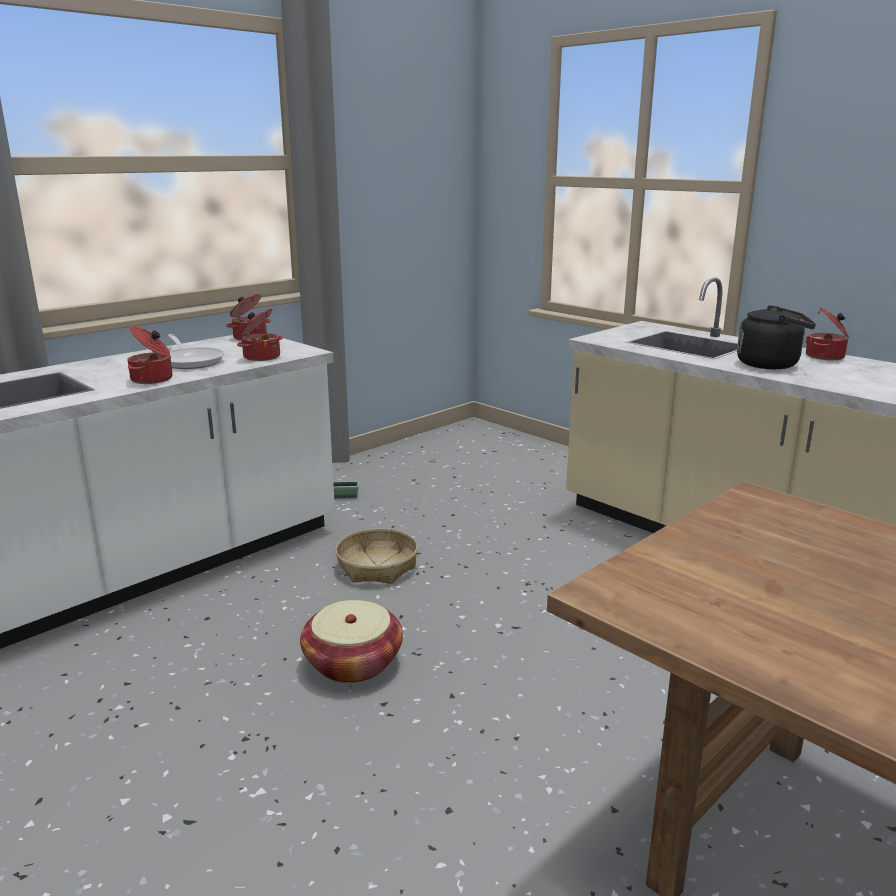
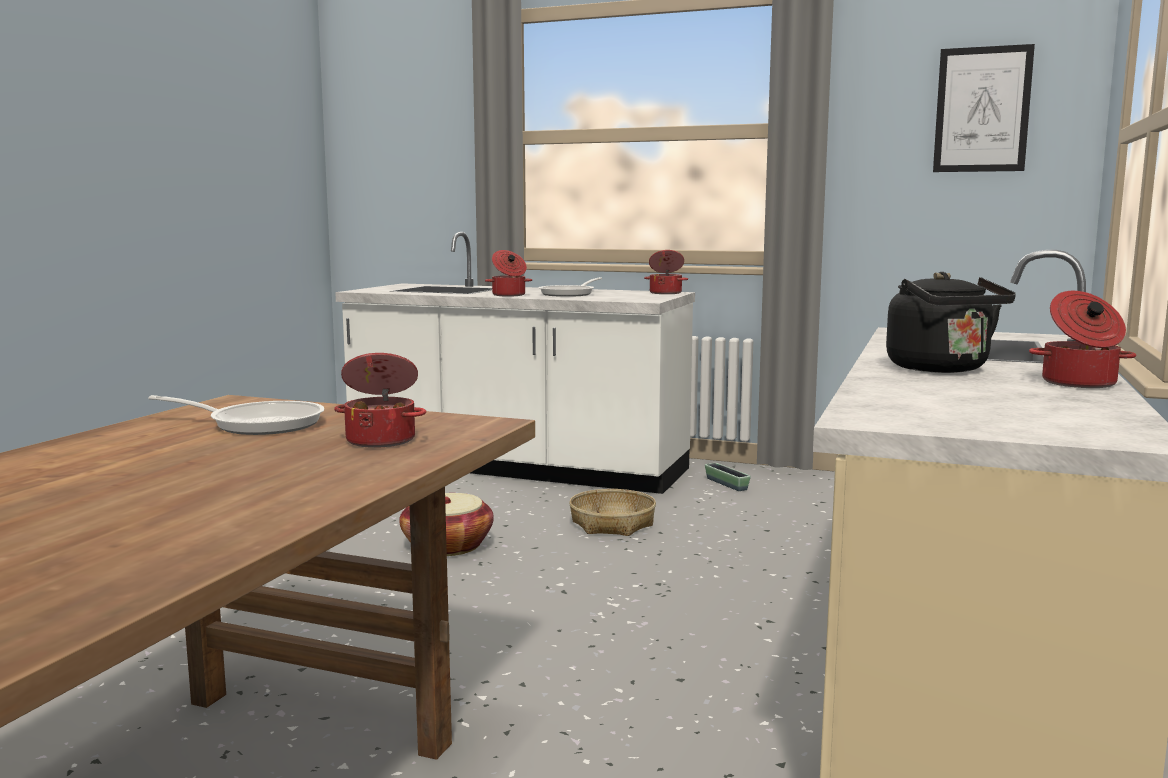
camera: 65 degrees right, 10 degrees down
cooking pot [237,308,283,361] -> cooking pot moved to [334,353,426,448]
none -> frying pan [148,395,325,435]
none -> picture [933,44,1035,172]

